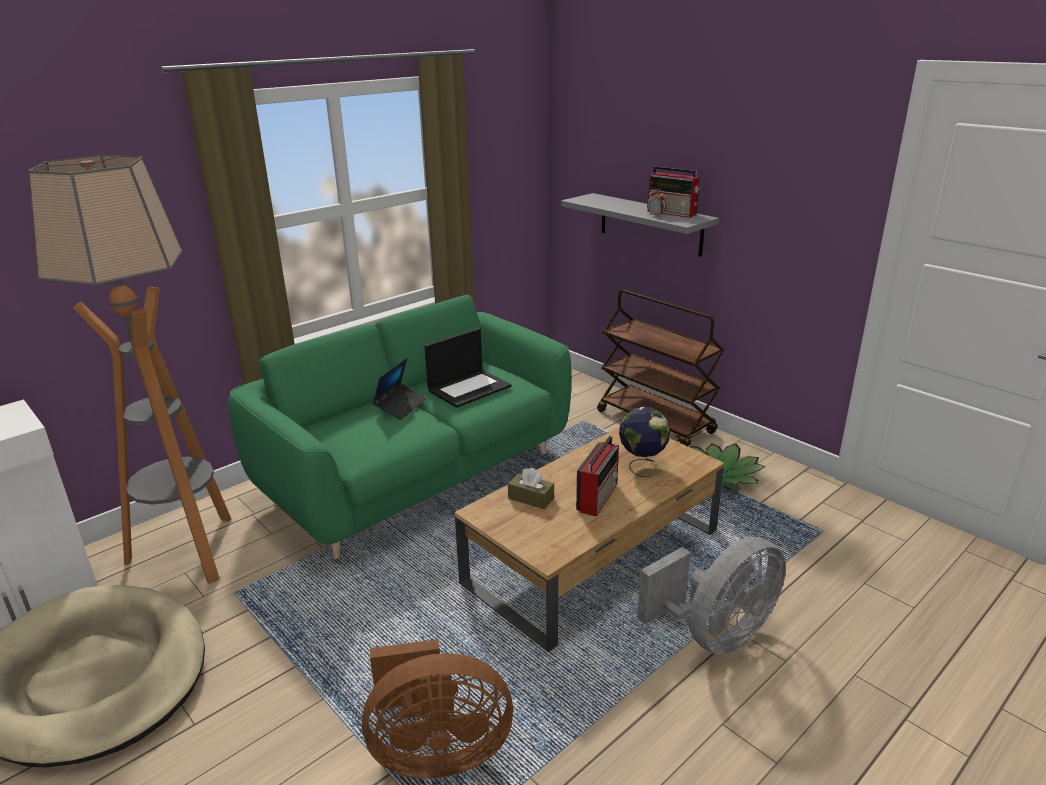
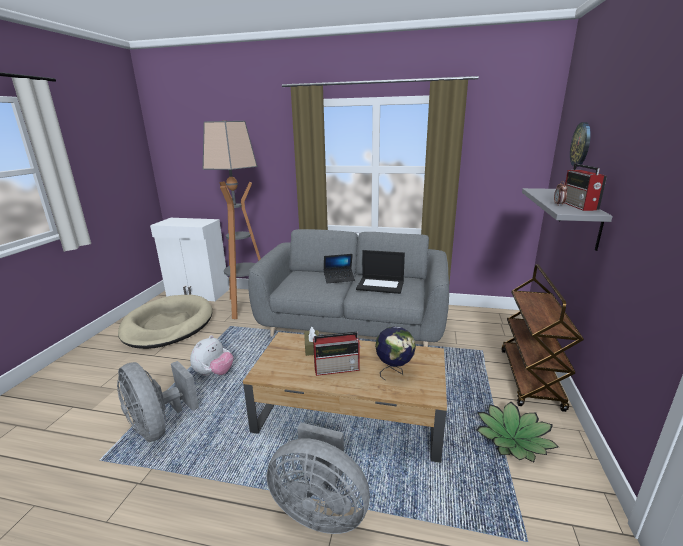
camera: 55 degrees right, 5 degrees down
green sofa [228,295,571,559] -> grey sofa [248,229,449,347]
brown fan [362,639,513,779] -> grey fan [117,361,199,442]
none -> plush toy [190,335,233,376]
none -> wall clock [570,122,591,167]

